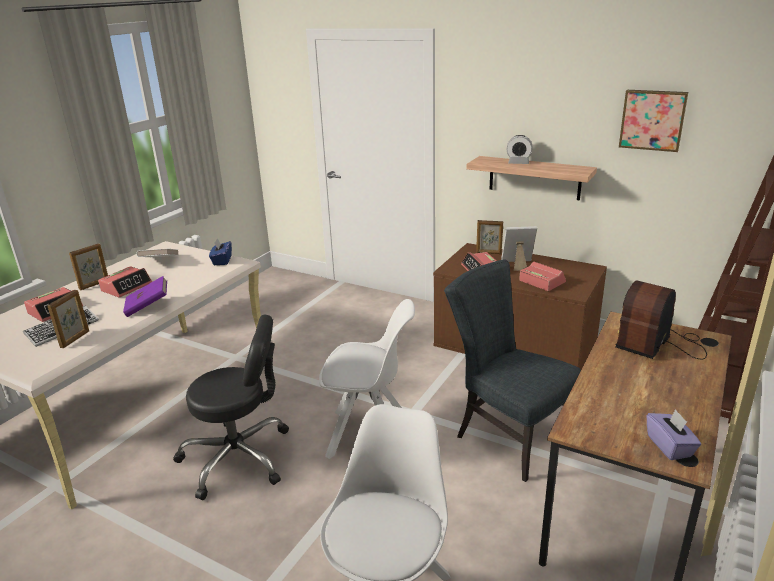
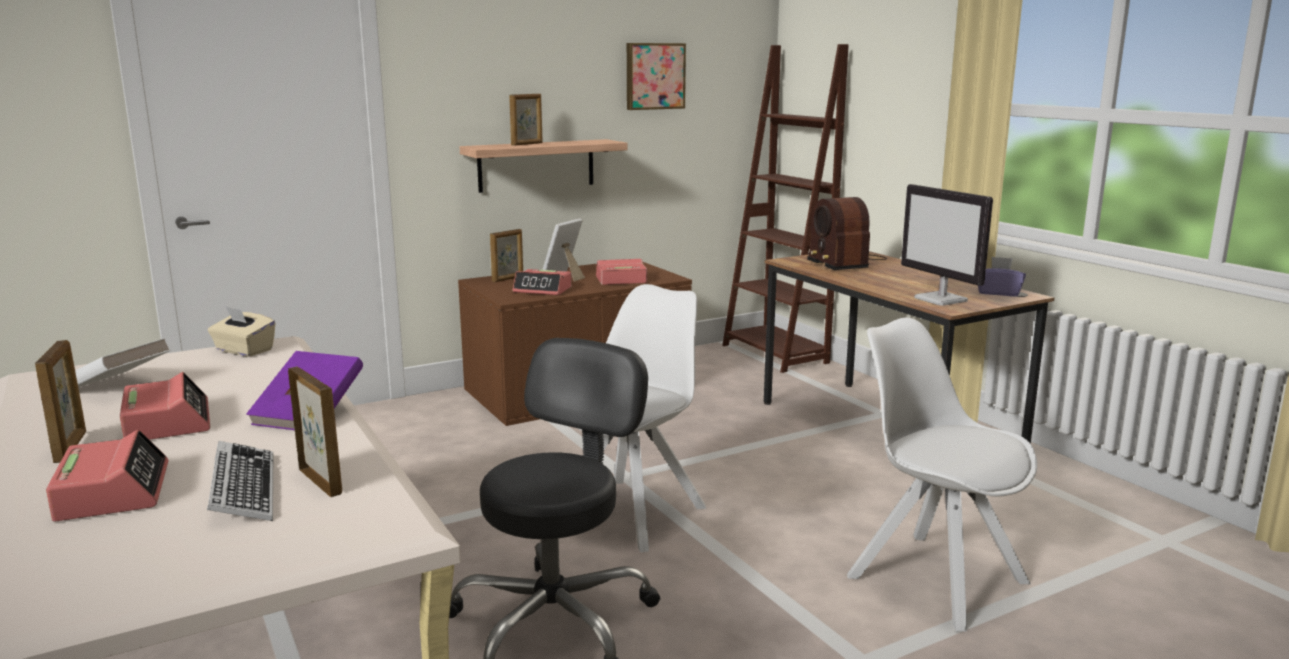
camera: 60 degrees left, 10 degrees down
blue tissue box [209,238,232,265] -> beige tissue box [208,306,276,357]
grey chair [444,259,581,482] -> none
alarm clock [507,135,533,164] -> picture frame [509,94,542,146]
none -> monitor [901,184,993,306]

